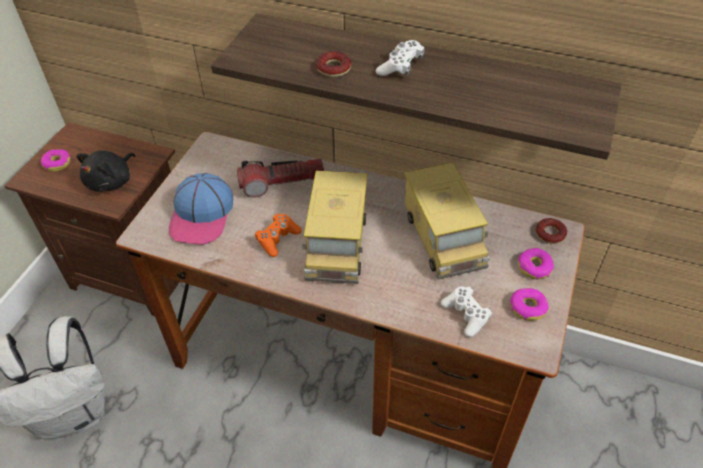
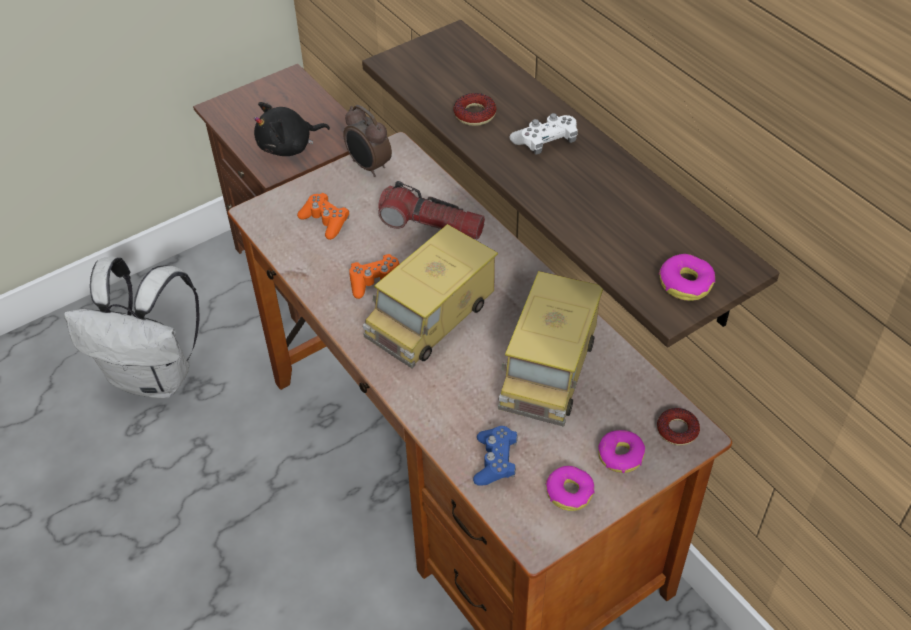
camera: 35 degrees right, 0 degrees up
donut [41,149,71,172] -> donut moved to [659,254,715,301]
cap [169,173,233,245] -> orange game controller [297,193,349,240]
white game controller [441,286,492,337] -> blue game controller [473,426,518,486]
none -> alarm clock [343,105,392,177]

